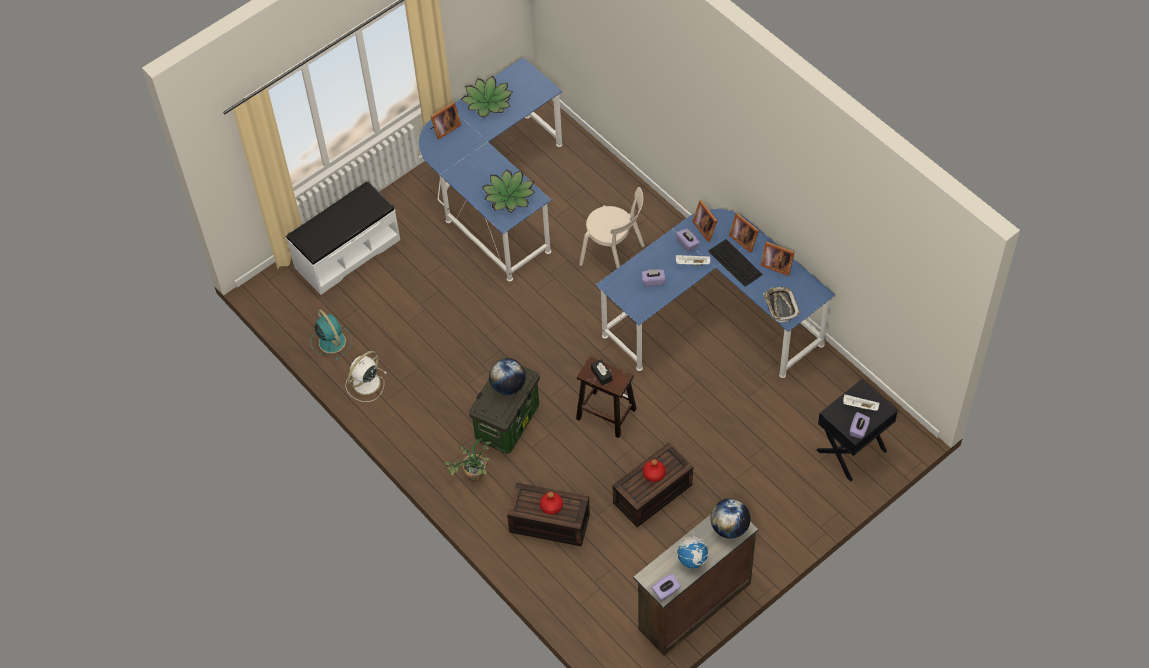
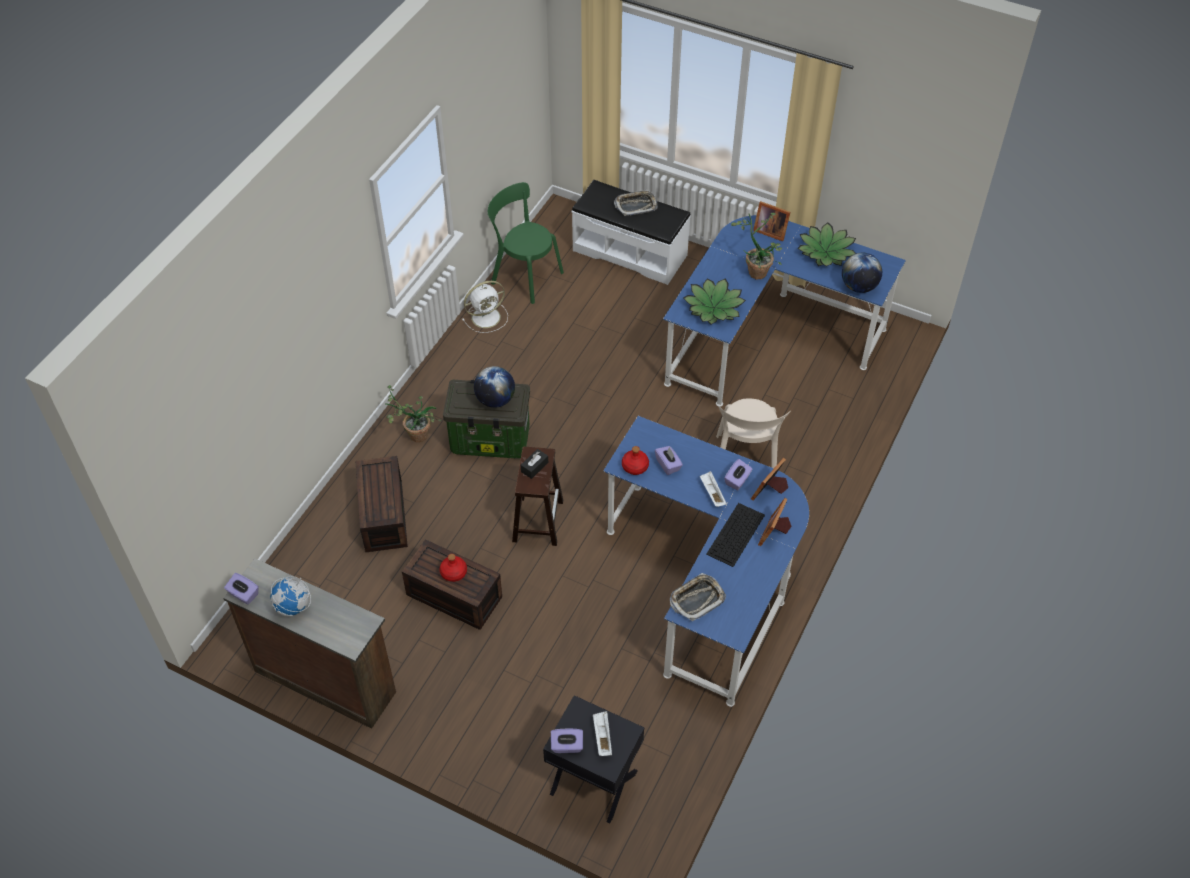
camera: 65 degrees right, 5 degrees down
turquoise fan [310,309,352,360] -> green chair [488,182,564,304]
white fan [345,351,387,402] -> white fan turned 135 degrees clockwise [462,281,508,333]
red bottle [540,492,563,515] -> red bottle moved to [622,446,649,475]
globe [710,499,750,539] -> globe moved to [842,253,882,293]
picture frame [761,241,794,276] -> none
none -> tray [614,190,658,216]
none -> potted plant [731,213,783,279]

